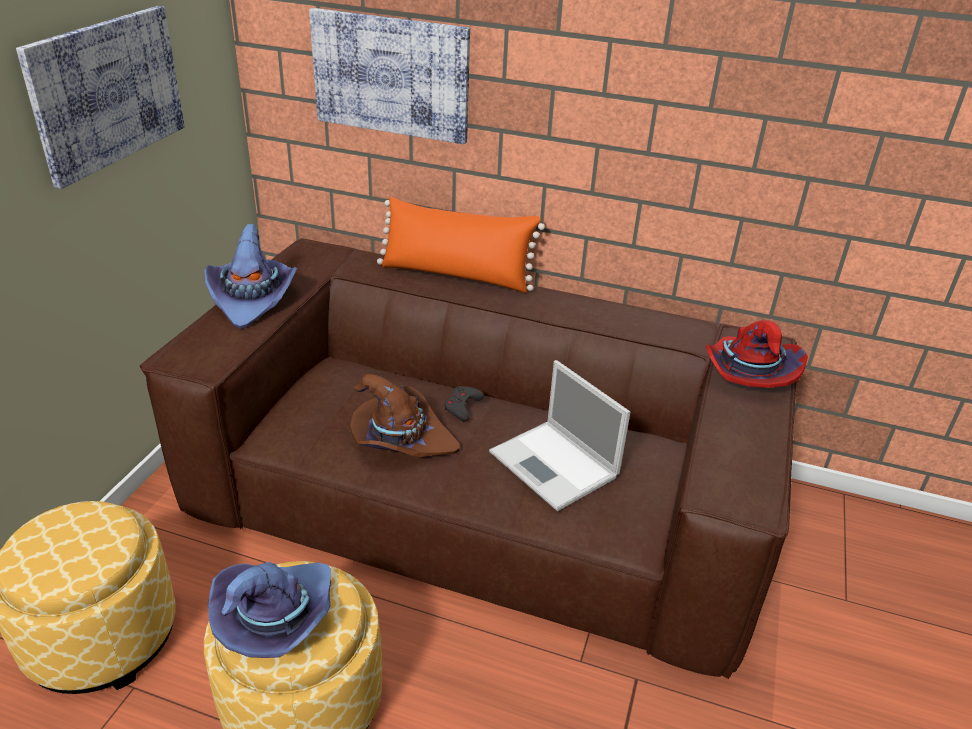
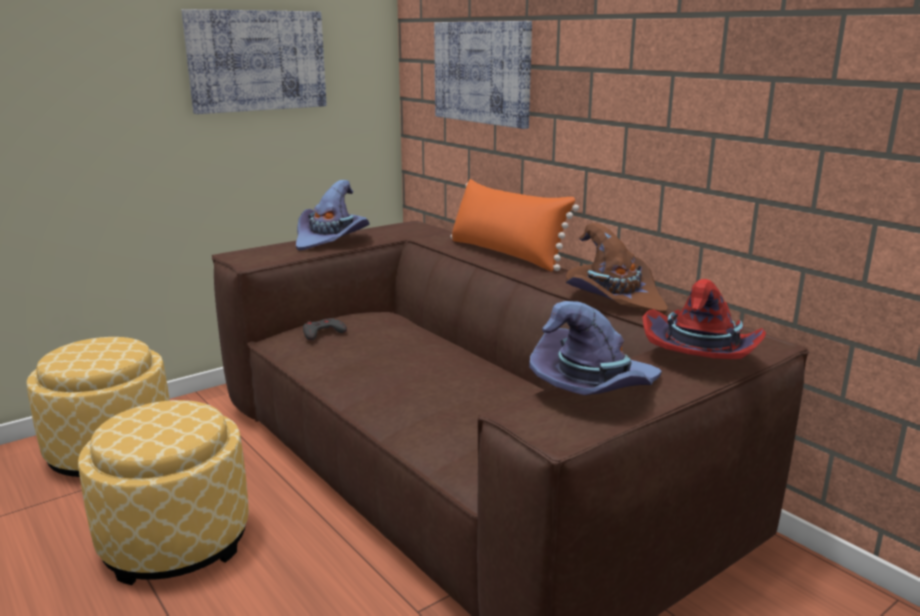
camera: 35 degrees right, 15 degrees down
purple hat [208,562,331,658] -> purple hat moved to [529,301,662,395]
brown hat [350,374,460,457] -> brown hat moved to [566,223,668,314]
grey game controller [444,386,484,422] -> grey game controller moved to [303,318,347,340]
laptop [489,360,630,511] -> none

